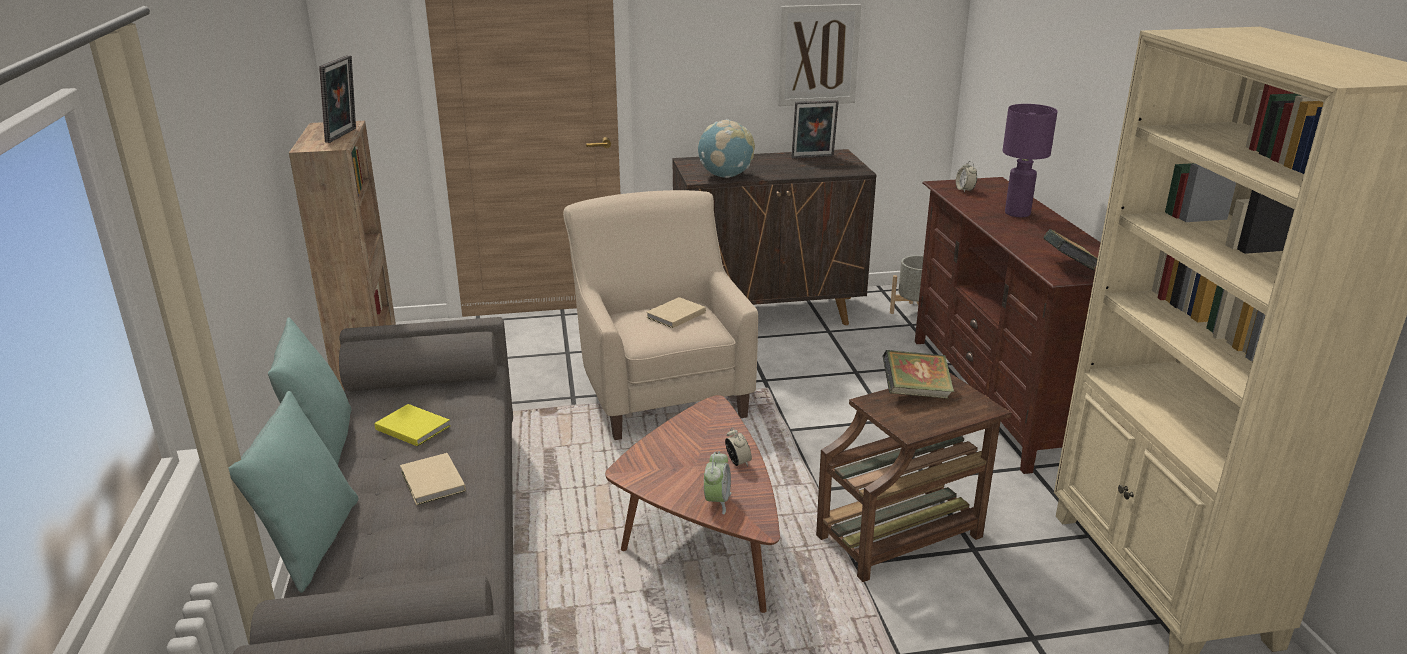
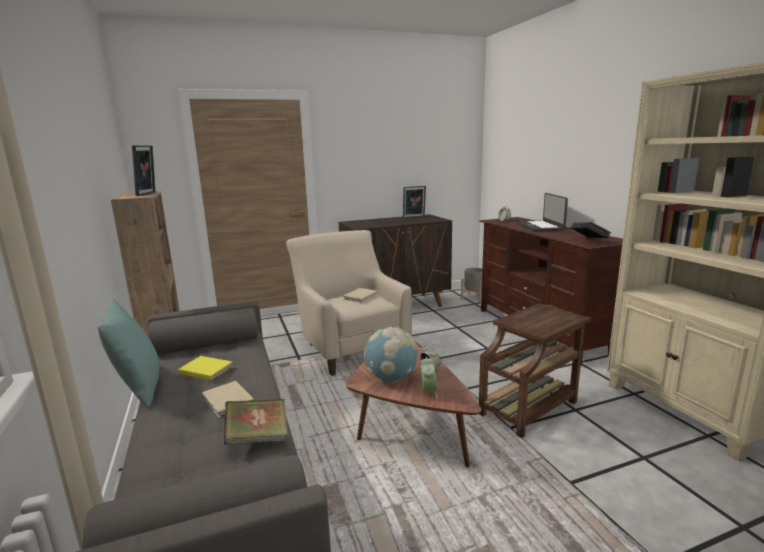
camera: 10 degrees left, 10 degrees down
turquoise pillow [229,391,358,593] -> none
globe [698,120,755,178] -> globe moved to [364,327,418,382]
picture [778,4,861,106] -> none
book [883,350,954,399] -> book moved to [224,399,288,445]
purple table lamp [1002,104,1058,217] -> laptop [516,193,568,231]

